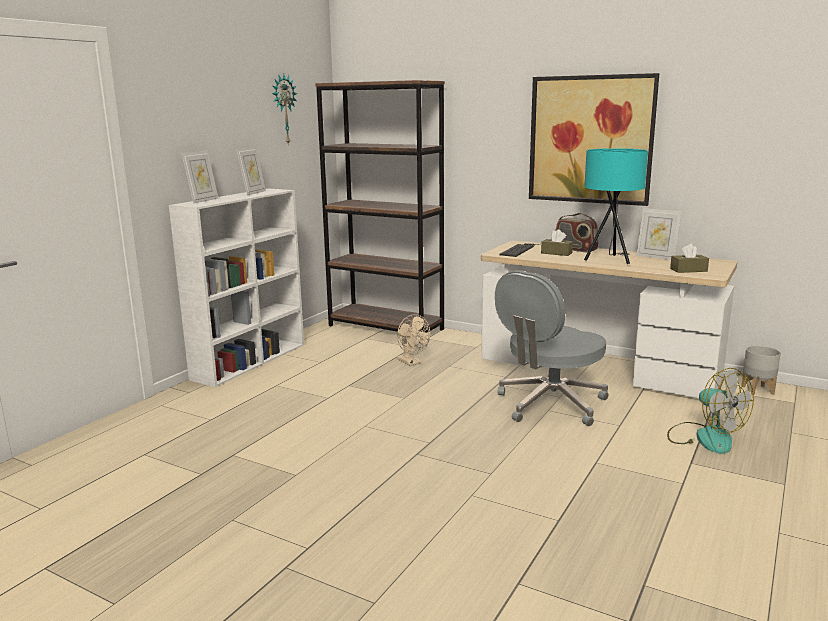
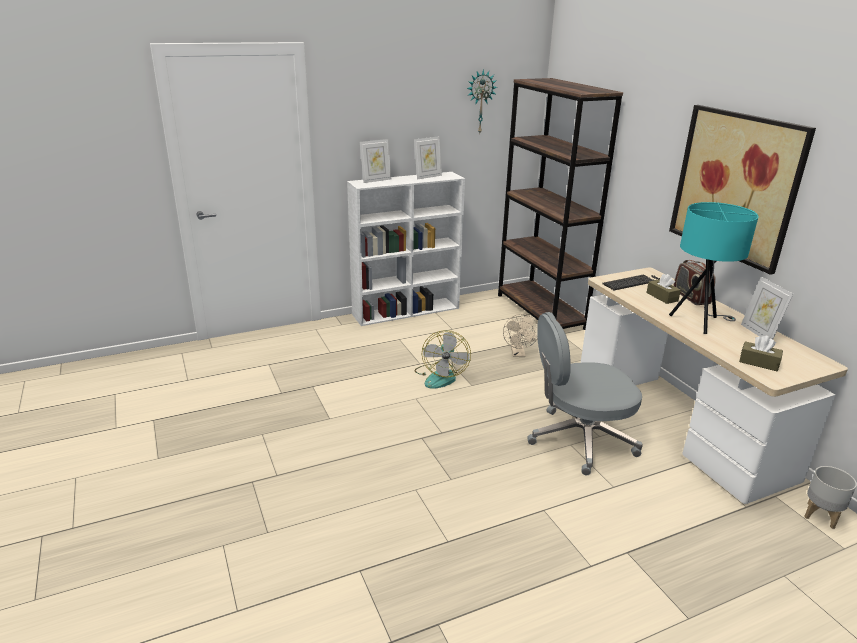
camera: 35 degrees right, 10 degrees up
fan [667,368,754,454] -> fan moved to [414,330,471,389]

